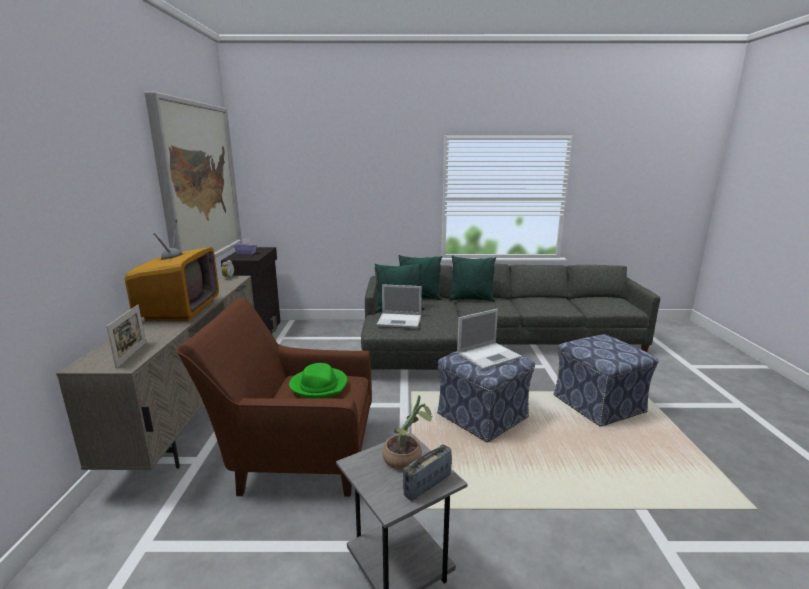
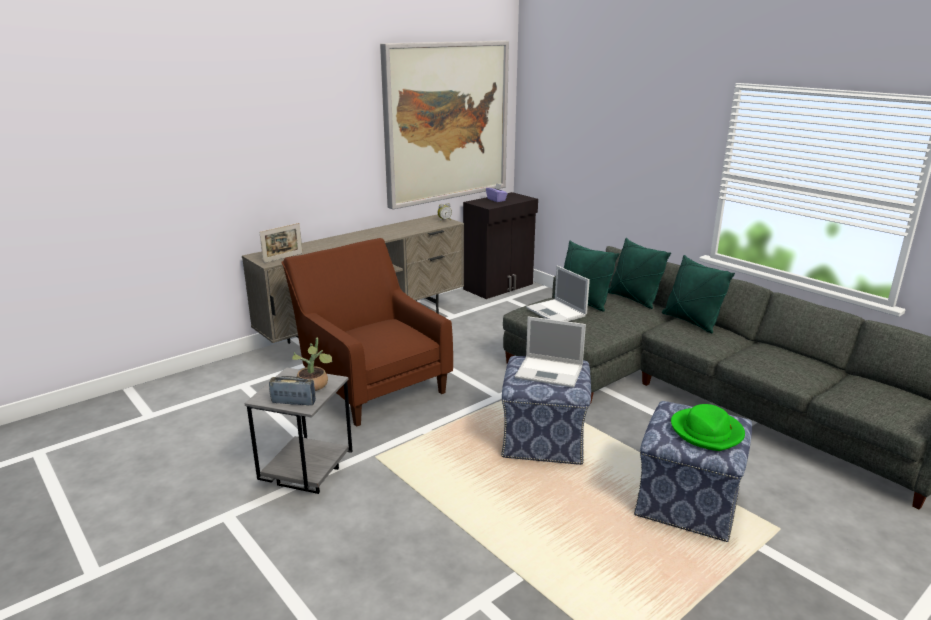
camera: 50 degrees right, 5 degrees up
television [125,220,219,321] -> none
green hat [289,363,348,398] -> green hat moved to [671,404,745,451]

